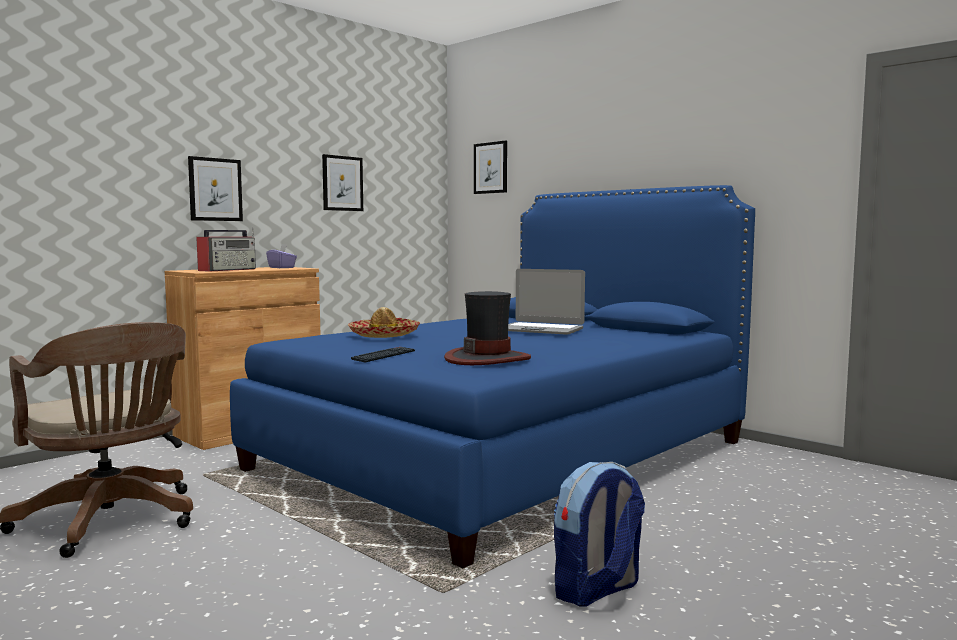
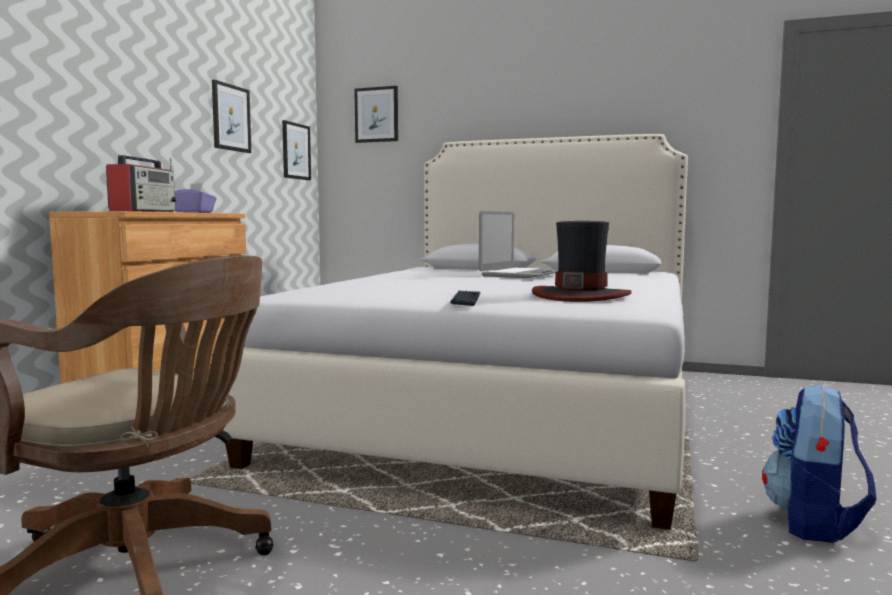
camera: 25 degrees left, 0 degrees up
picture [188,156,243,221] -> picture moved to [282,120,311,180]
blue bed [230,185,755,568] -> white bed [223,134,688,530]
hat [348,307,420,338] -> none
laptop [508,269,585,335] -> laptop turned 60 degrees counterclockwise [479,211,558,278]

